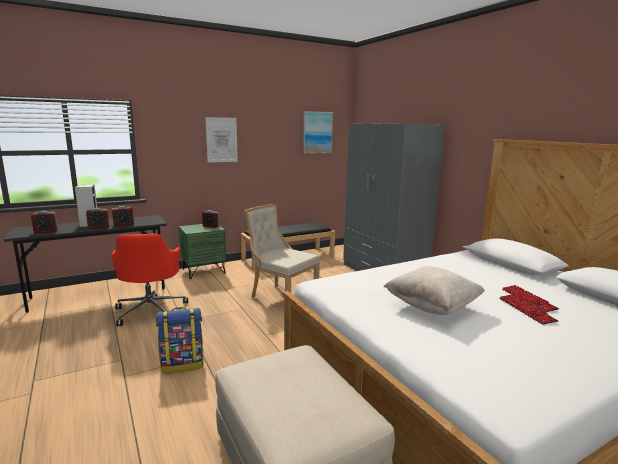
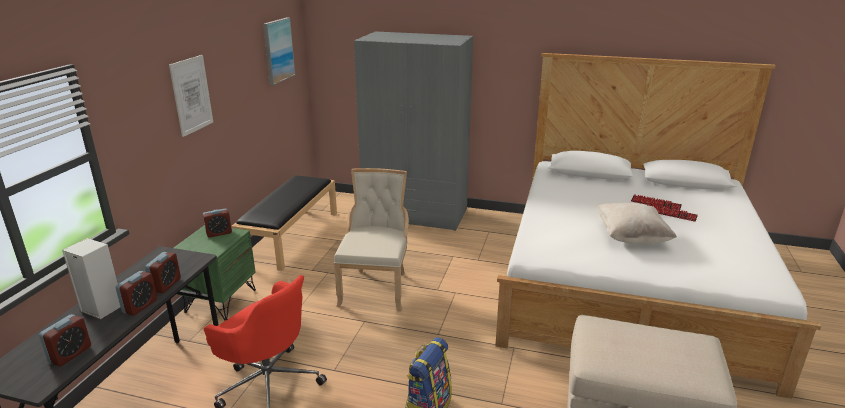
camera: 45 degrees left, 10 degrees up
beige chair [244,204,320,298] -> beige chair turned 105 degrees clockwise [334,168,409,312]

